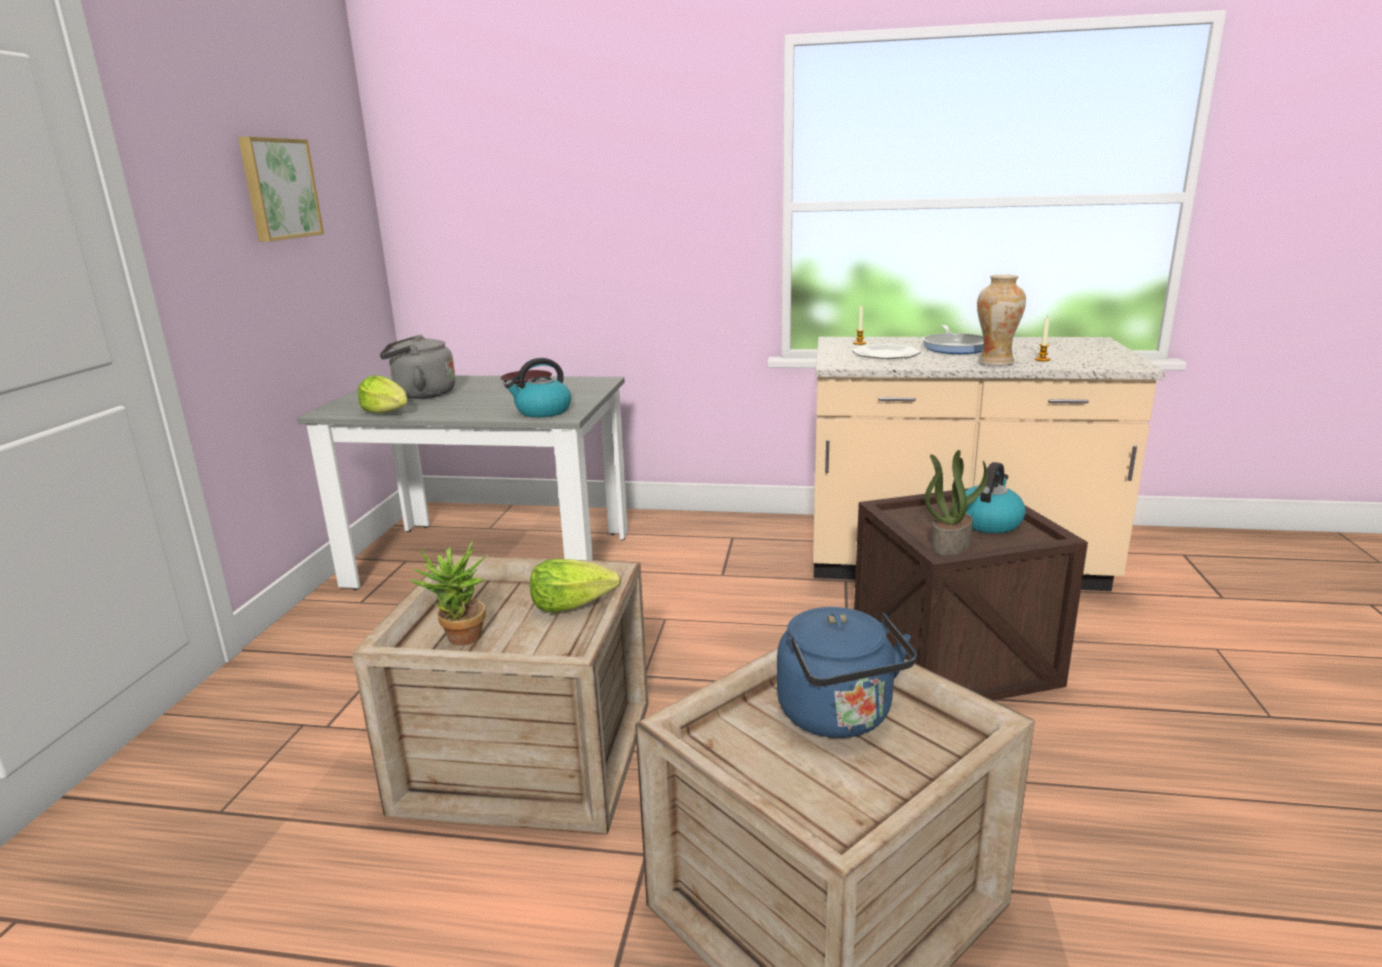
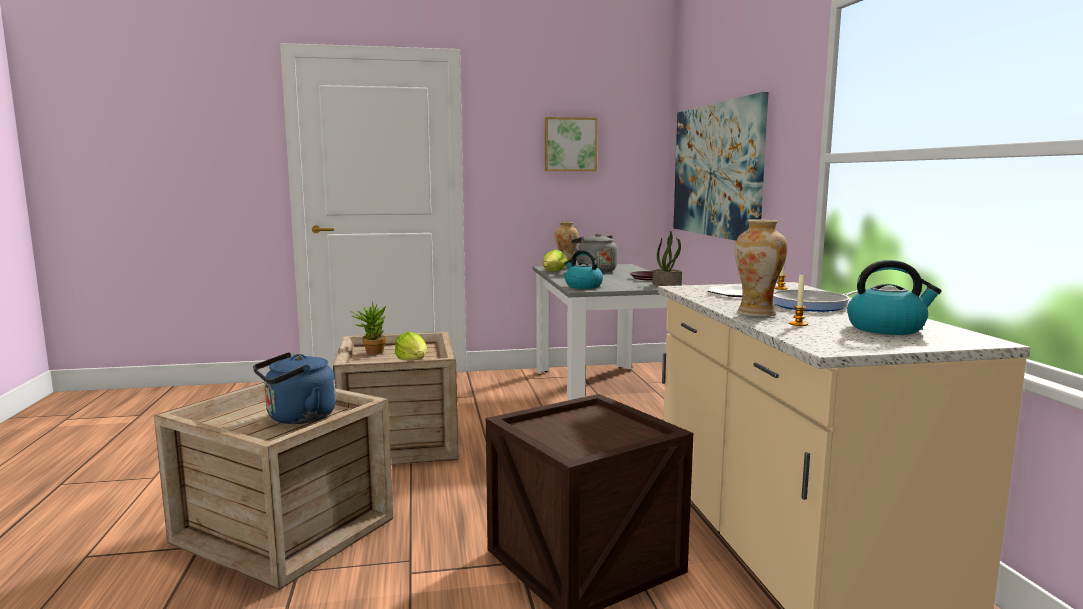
camera: 70 degrees right, 10 degrees down
potted plant [925,450,988,555] -> potted plant moved to [652,231,682,286]
kettle [965,462,1026,533] -> kettle moved to [847,260,942,335]
none -> vase [555,222,579,269]
none -> picture [673,92,768,241]

